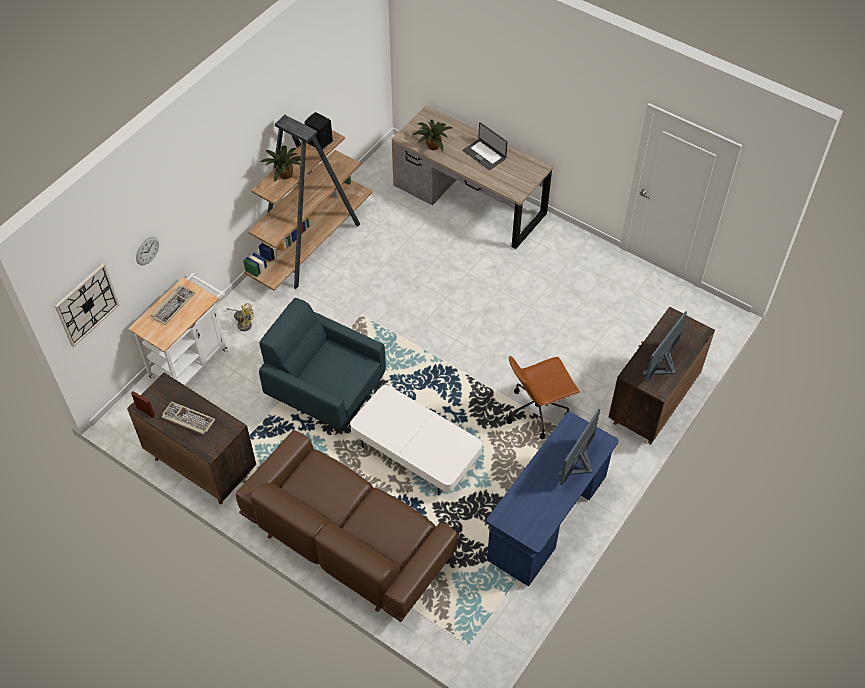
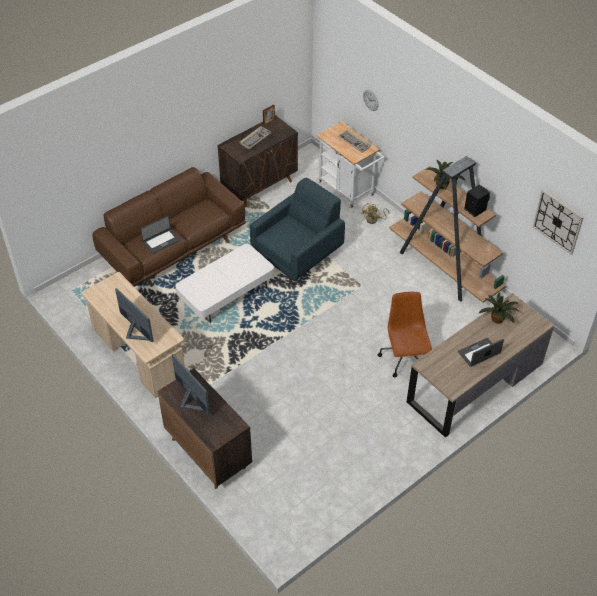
camera: 105 degrees right, 5 degrees down
wall clock [55,264,119,347] -> wall clock moved to [532,189,584,255]
blue desk [486,412,619,587] -> beige desk [82,272,185,398]
brown office chair [507,356,580,439] -> brown office chair moved to [378,292,432,377]
none -> laptop [140,216,180,254]

